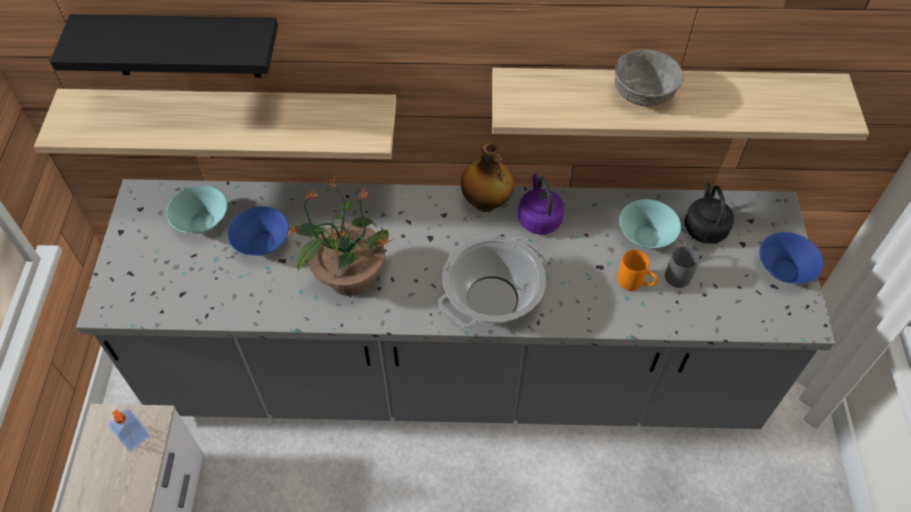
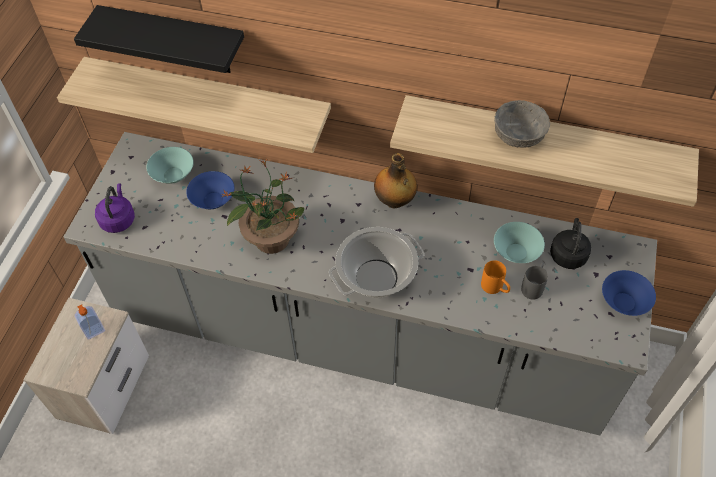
camera: 15 degrees right, 0 degrees up
purple kettle [518,174,564,235] -> purple kettle moved to [95,183,135,233]

